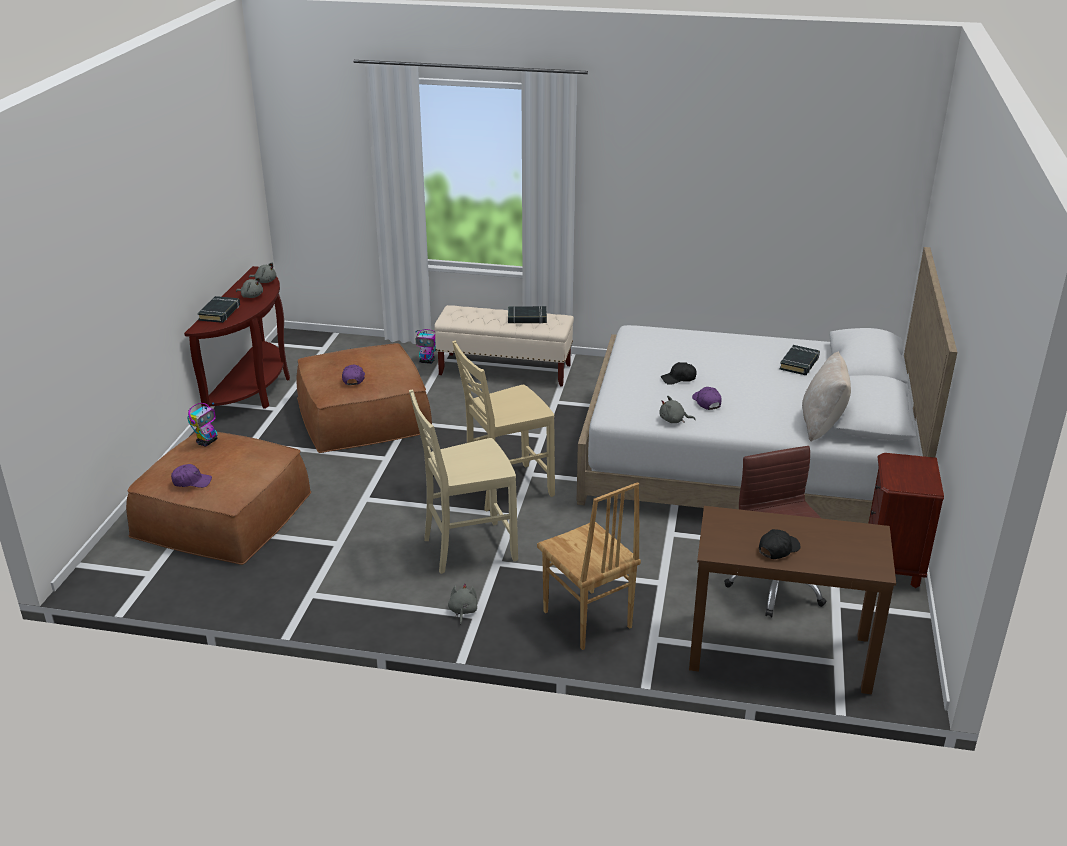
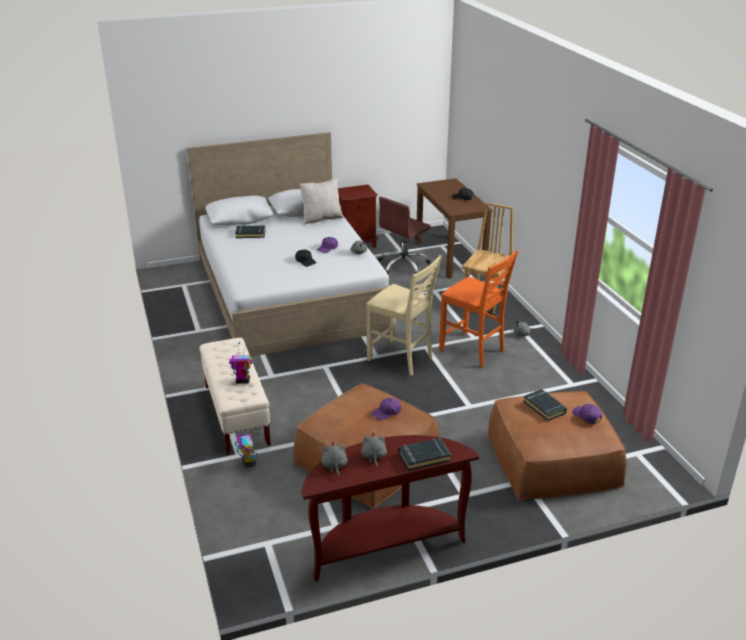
camera: 120 degrees left, 0 degrees up
toy robot [187,402,217,446] -> toy robot moved to [229,342,252,384]
beige chair [409,389,518,574] -> orange chair [439,250,518,368]
black book [508,306,547,324] -> black book moved to [523,389,567,421]

